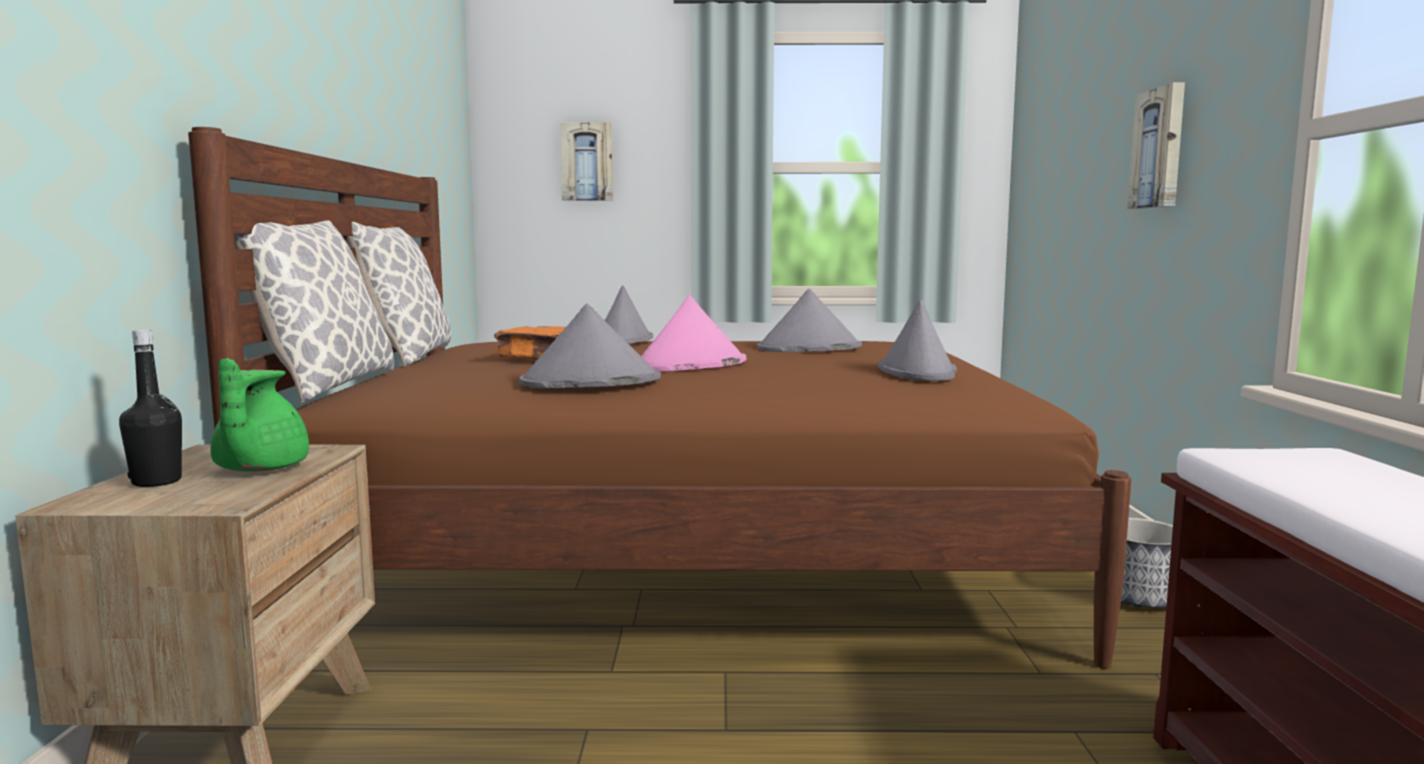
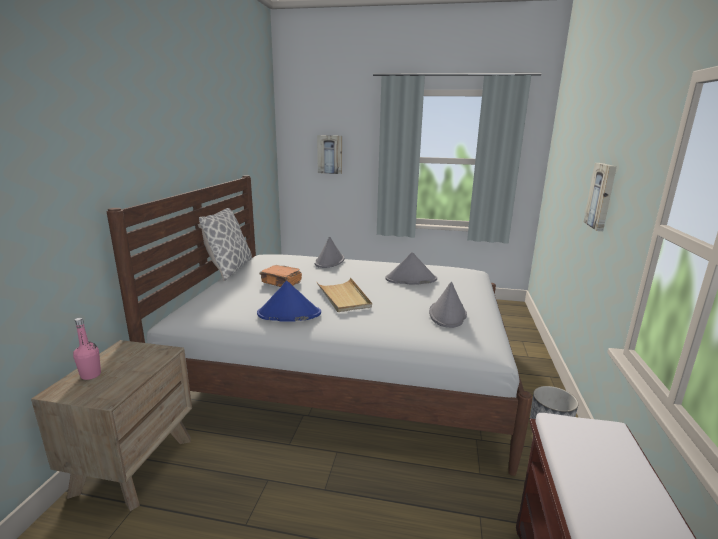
camera: 10 degrees right, 10 degrees up
black bottle [119,330,182,487] -> pink bottle [73,318,101,380]
brown bed [188,127,1131,669] -> white bed [106,175,533,476]
green teapot [210,358,309,472] -> none
pillow [234,221,394,403] -> none
grey hat [519,304,661,388] -> blue hat [257,281,321,322]
pink hat [641,296,746,371] -> beige tray [316,278,372,312]

